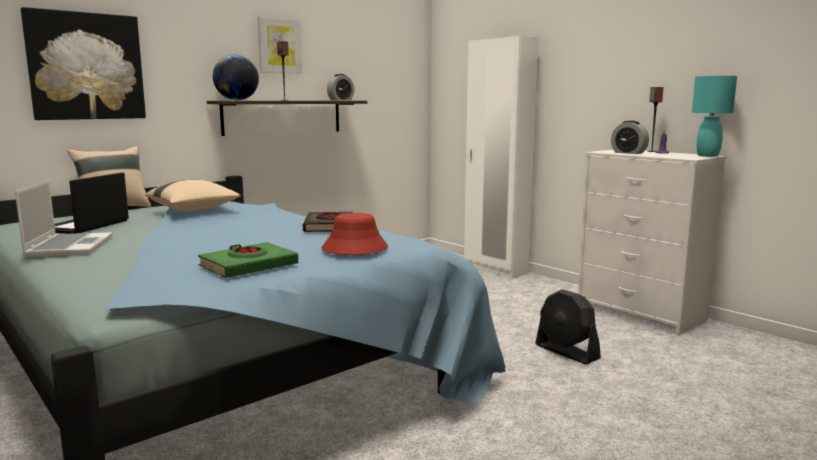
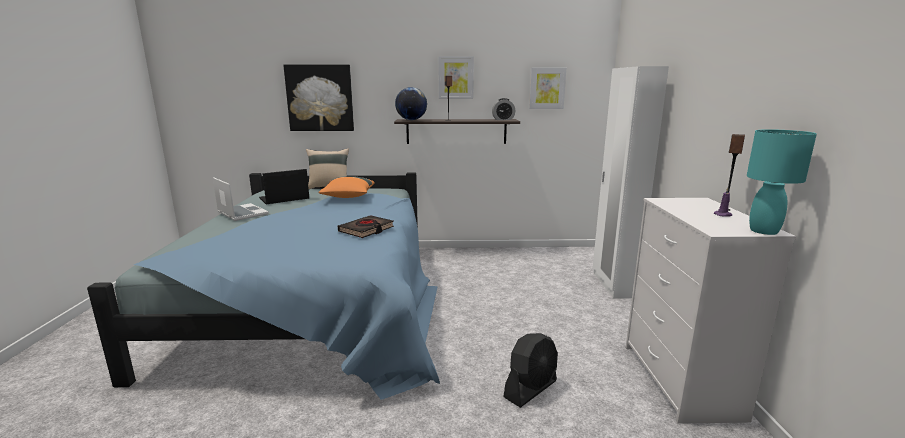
camera: 40 degrees right, 5 degrees up
laptop [15,181,113,257] -> laptop turned 75 degrees counterclockwise [213,177,269,221]
beige pillow [145,180,241,211] -> orange pillow [318,176,375,198]
green book [198,242,298,278] -> none
red hat [322,213,388,255] -> none
black fan [535,289,601,364] -> black fan turned 135 degrees counterclockwise [503,333,558,408]
alarm clock [611,121,649,154] -> none
none -> picture [529,68,566,109]

